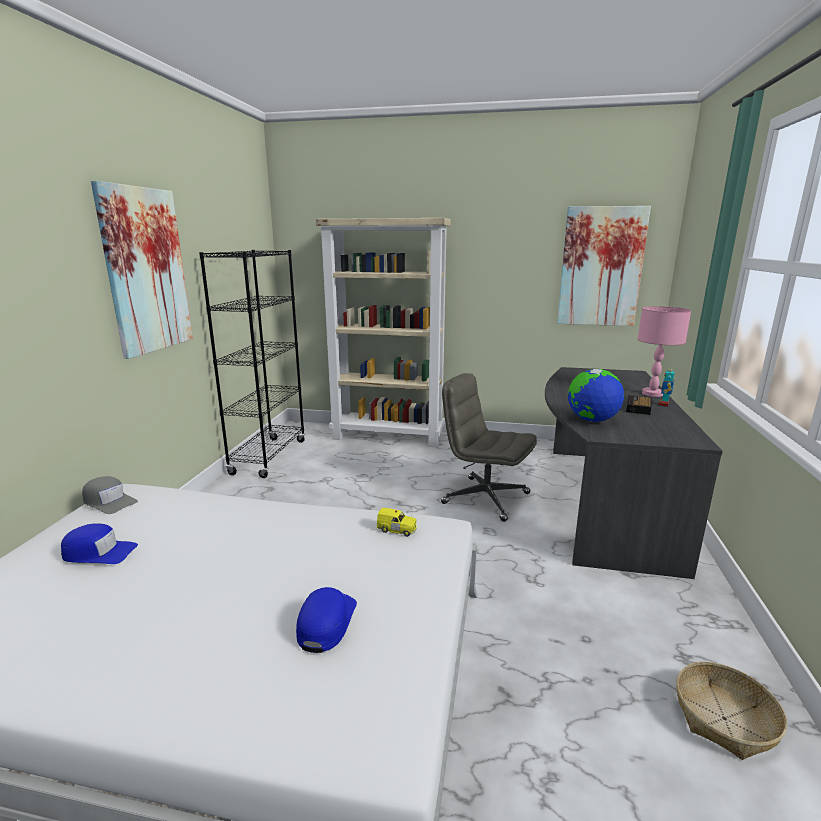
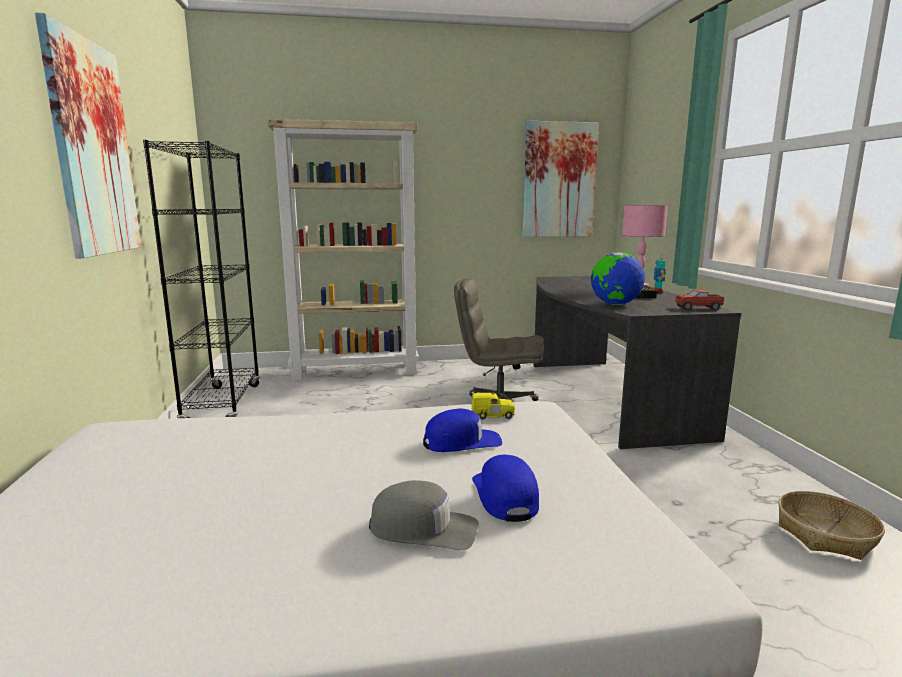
camera: 20 degrees left, 5 degrees down
blue cap [61,523,138,564] -> blue cap moved to [423,409,502,452]
grey cap [82,476,138,514] -> grey cap moved to [369,480,479,550]
none -> toy truck [675,290,724,310]

